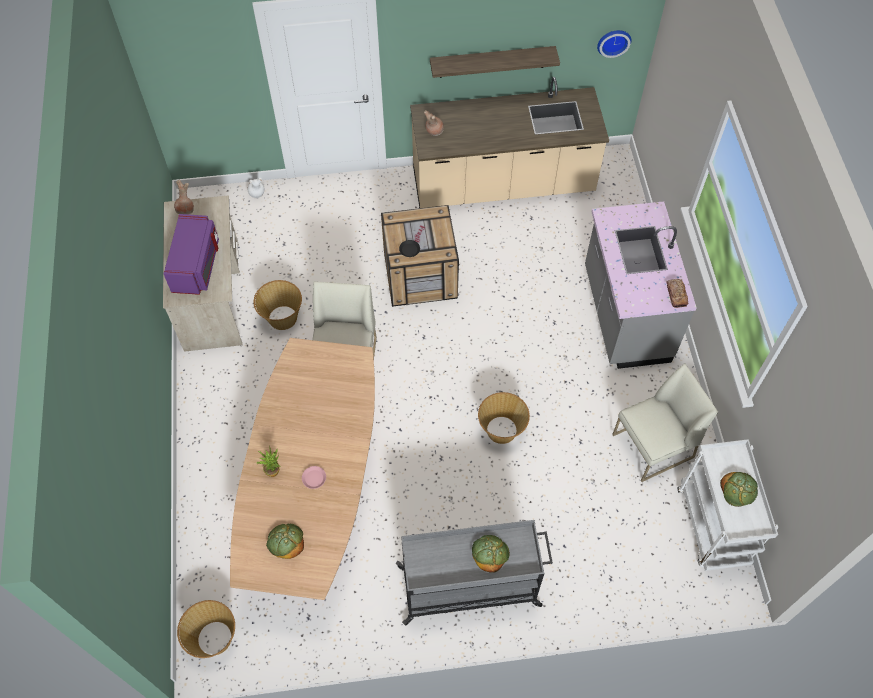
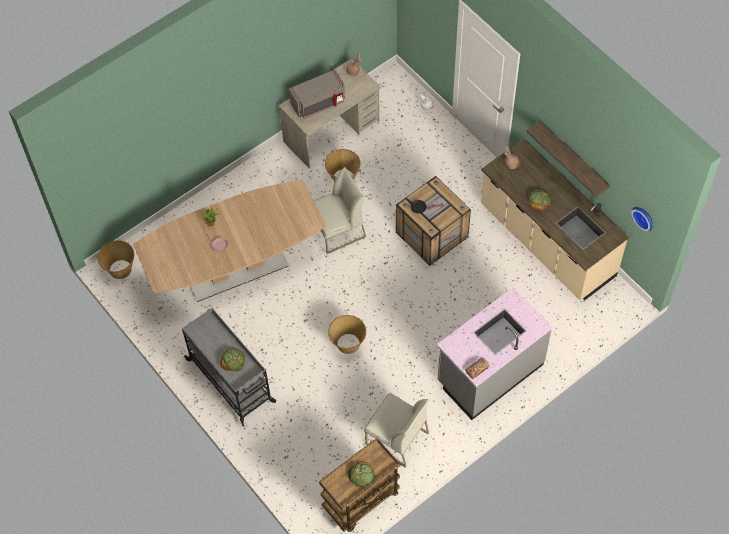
camera: 60 degrees right, 0 degrees up
purple microwave [164,214,219,295] -> grey microwave [289,70,345,119]
bread [266,524,304,559] -> bread moved to [529,189,553,211]
white cart [677,439,778,571] -> brown cart [319,438,400,532]

